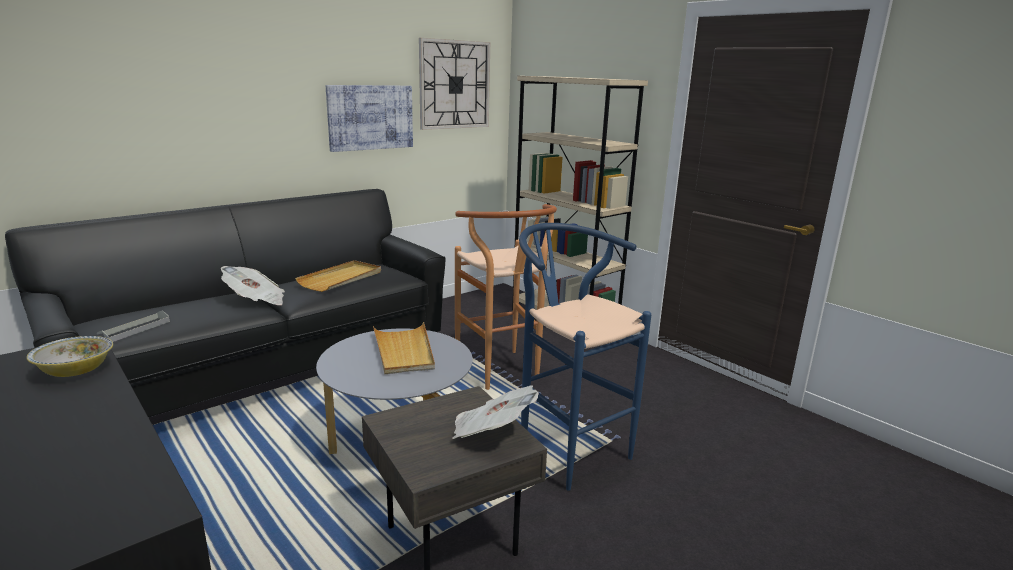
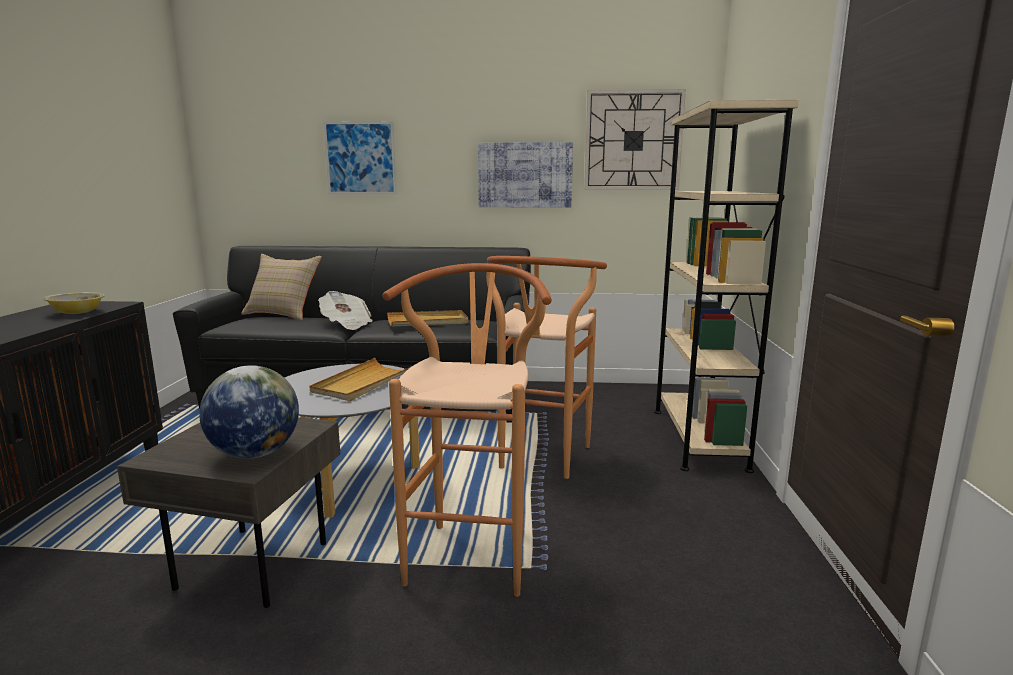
camera: 45 degrees right, 5 degrees down
grey tray [97,310,170,342] -> none
newspaper [453,385,539,439] -> globe [199,365,299,459]
blue stool [519,223,651,491] -> brown stool [383,263,552,597]
none -> beige pillow [241,254,322,320]
none -> picture [323,121,397,194]

